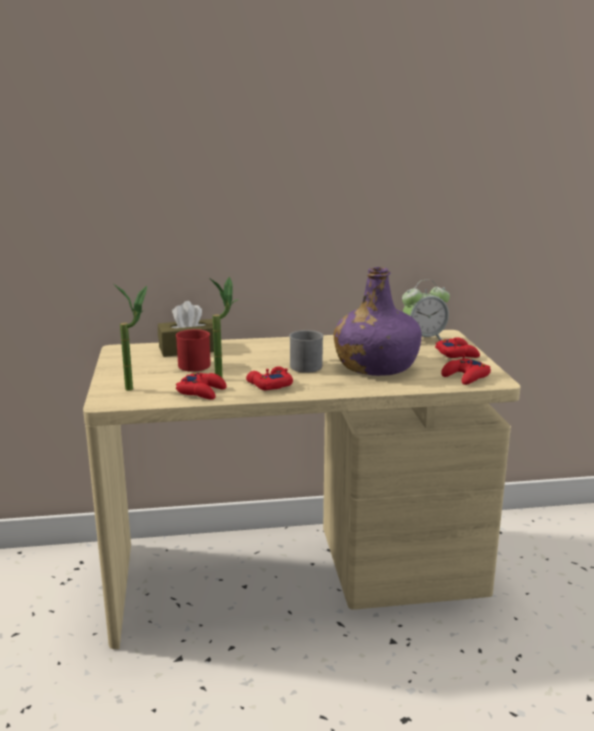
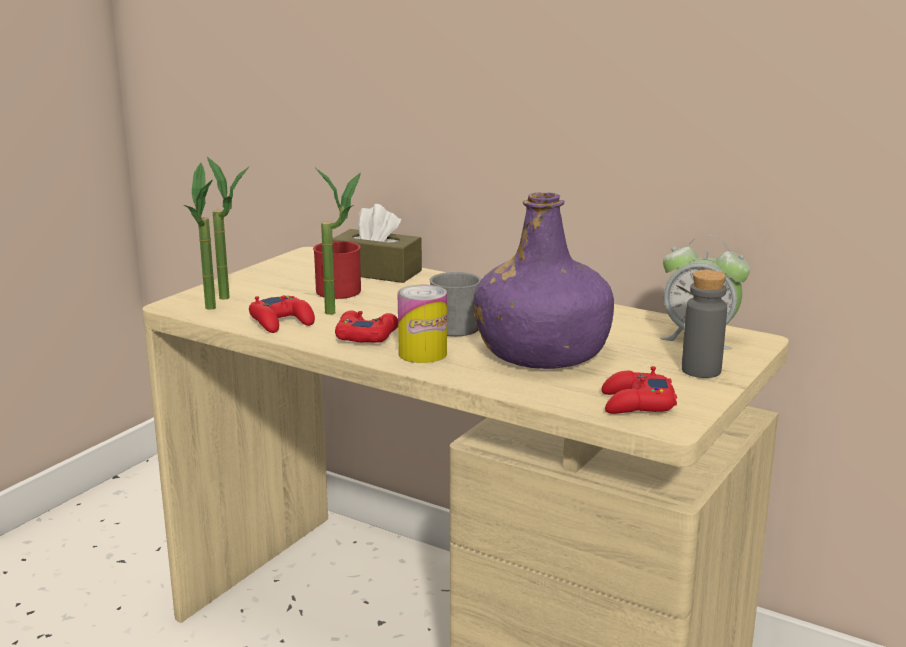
camera: 40 degrees right, 0 degrees up
red game controller [435,337,480,358] -> grey bottle [682,270,727,378]
none -> potted plant [184,163,216,310]
none -> can [397,285,447,363]

